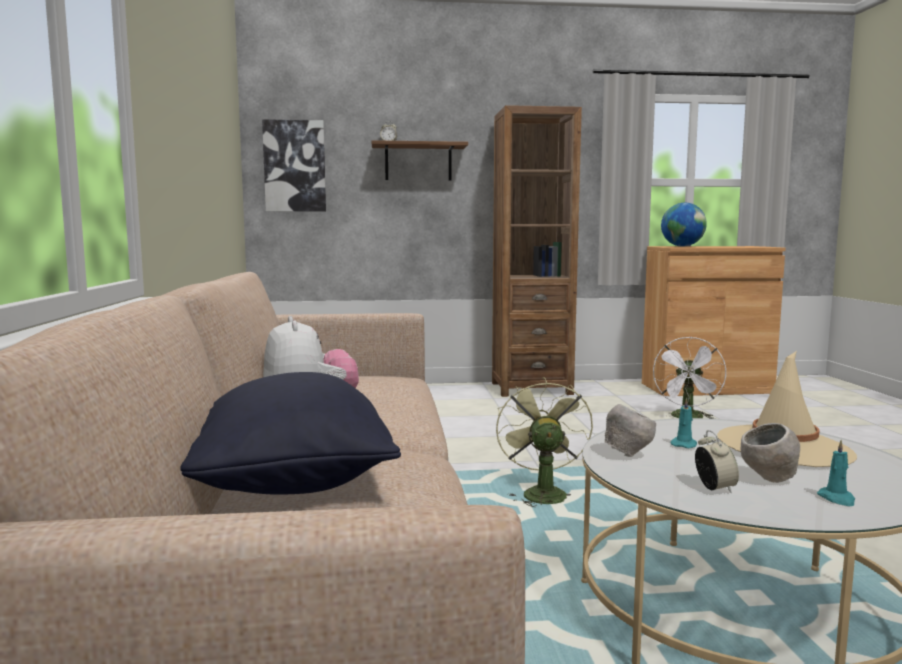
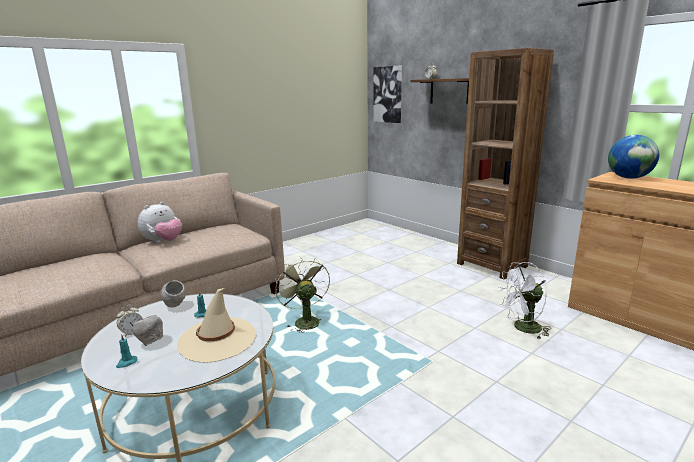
camera: 55 degrees right, 10 degrees up
black pillow [180,372,401,495] -> none
green fan [496,377,593,507] -> green fan turned 75 degrees counterclockwise [275,257,330,333]

